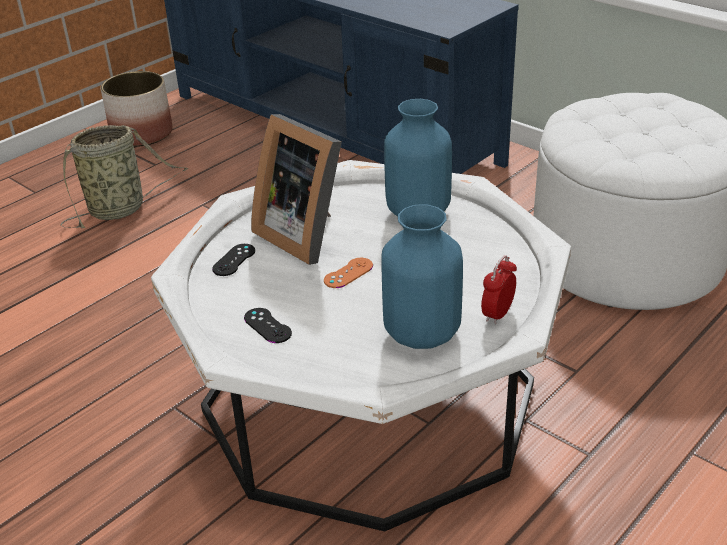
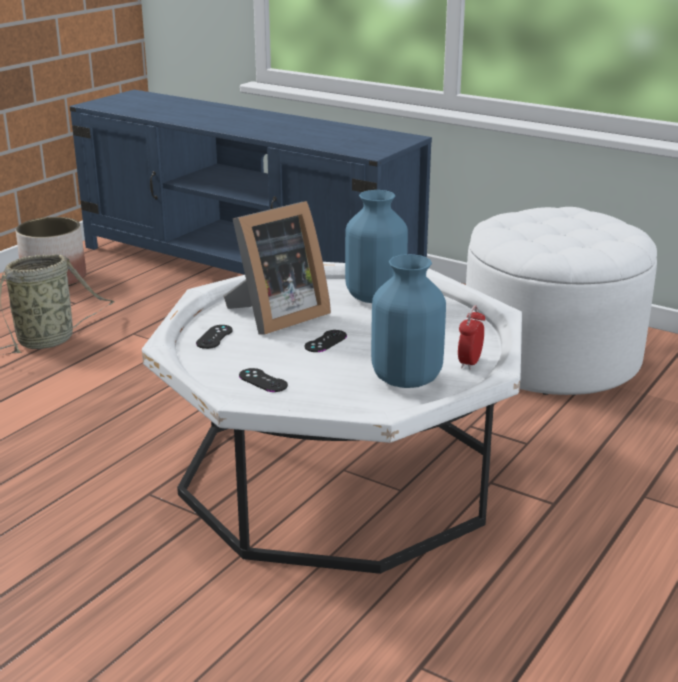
camera: 10 degrees left, 10 degrees down
picture frame [251,114,342,265] -> picture frame turned 75 degrees counterclockwise [223,201,331,335]
orange game controller [324,258,373,288] -> black game controller [305,330,347,352]

